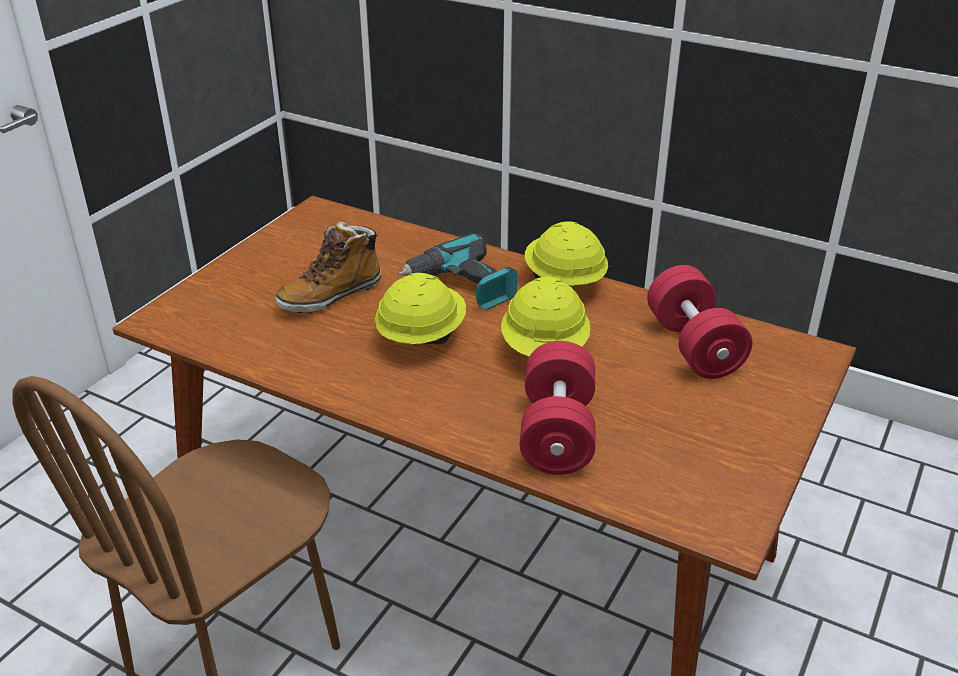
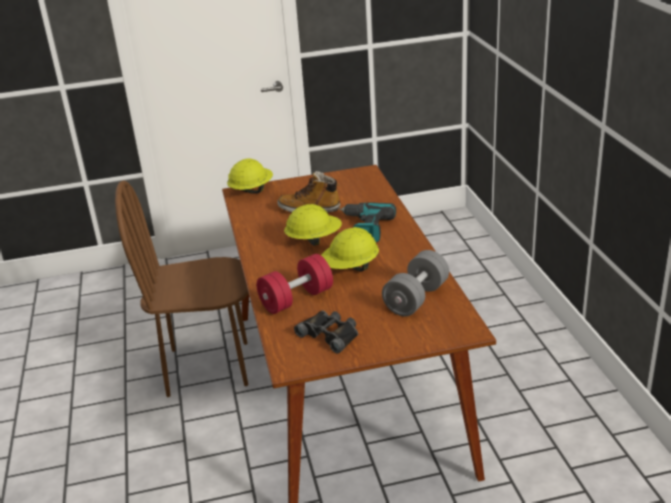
camera: 50 degrees right, 5 degrees down
yellow hard hat [525,221,608,286] -> yellow hard hat moved to [227,159,273,194]
red dumbbell [647,265,753,379] -> grey dumbbell [382,250,449,316]
none -> black binoculars [294,310,358,354]

